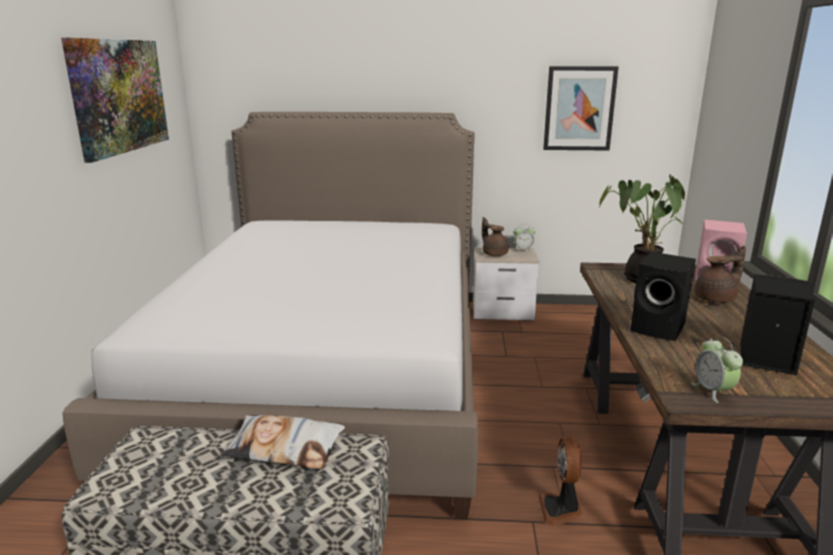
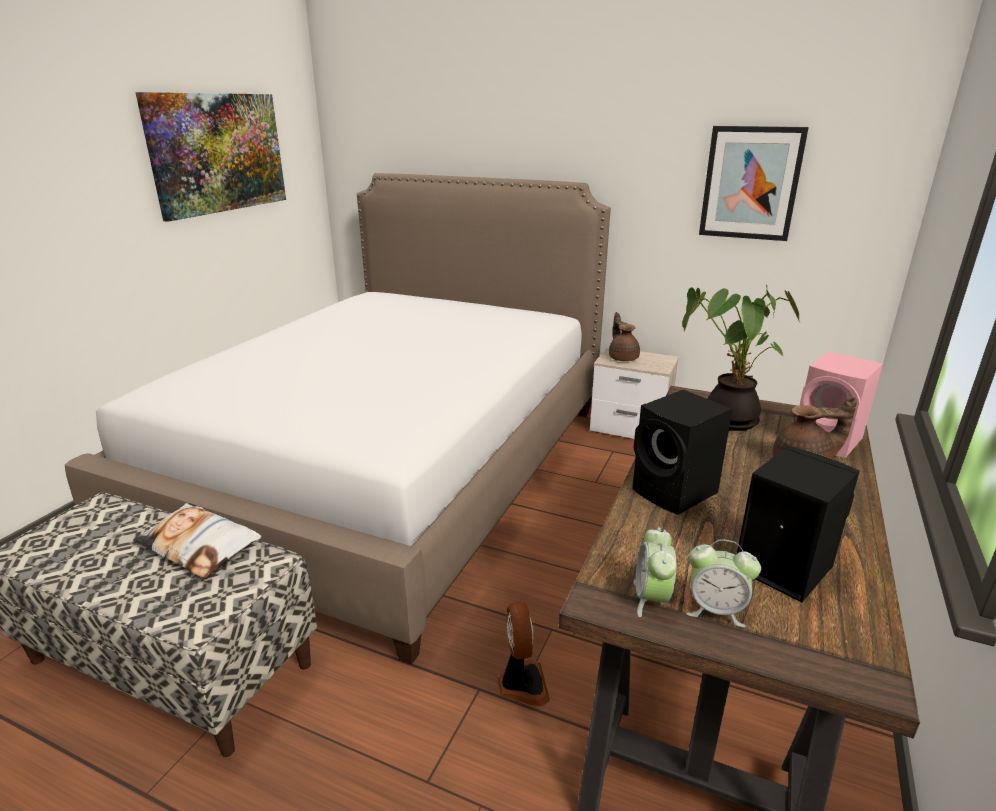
camera: 20 degrees right, 5 degrees up
alarm clock [513,227,536,252] -> alarm clock moved to [686,539,761,627]
fan [539,436,582,526] -> fan turned 150 degrees clockwise [498,602,550,706]

